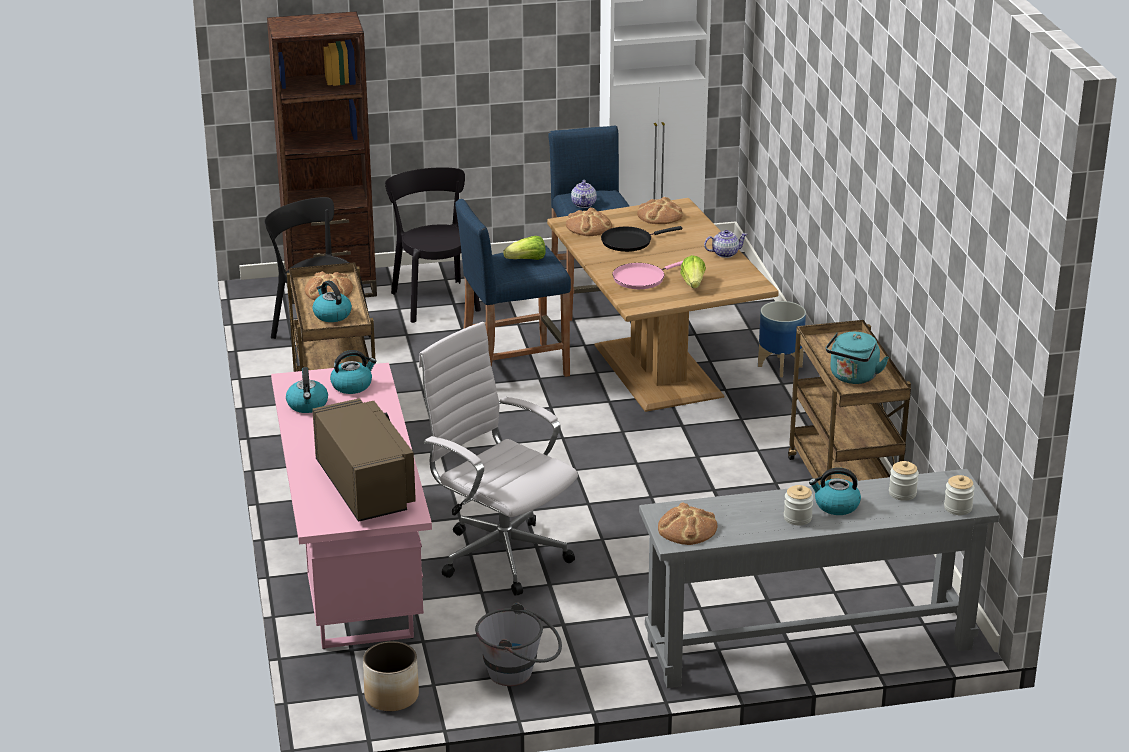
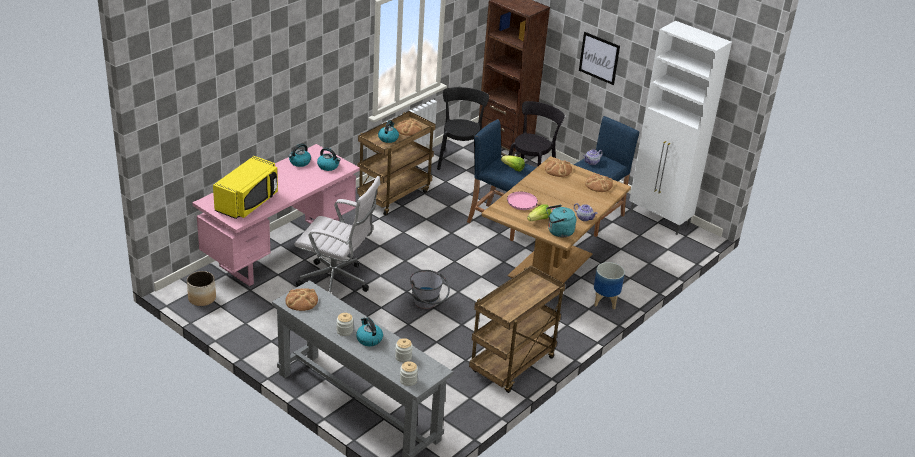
camera: 50 degrees right, 5 degrees up
brown microwave [312,398,416,522] -> yellow microwave [213,156,278,219]
white office chair [419,322,578,596] -> white office chair turned 105 degrees clockwise [294,176,380,293]
grey bucket [475,603,562,686] -> grey bucket moved to [410,270,450,309]
black frying pan [601,226,682,252] -> none
turquoise kettle [826,332,889,384] -> turquoise kettle moved to [546,205,576,238]
none -> picture [579,32,620,85]

